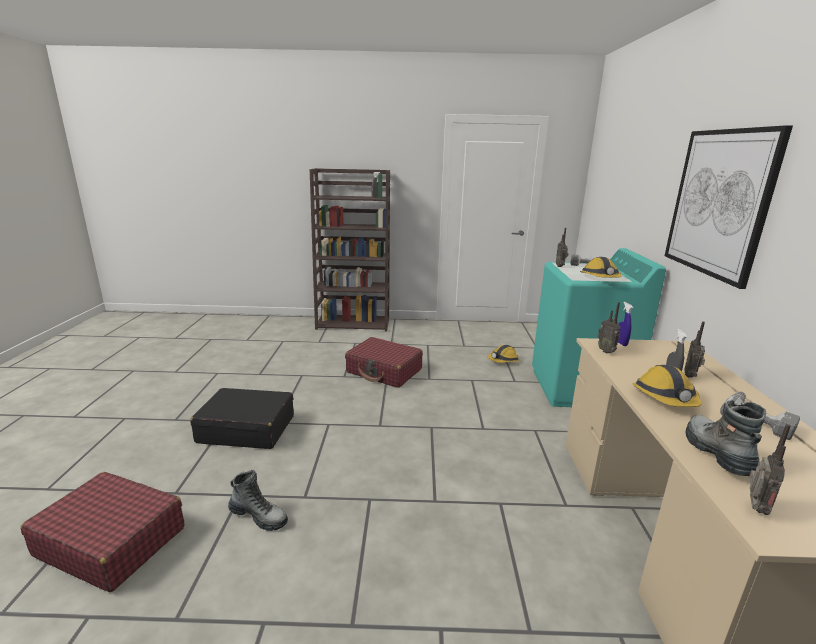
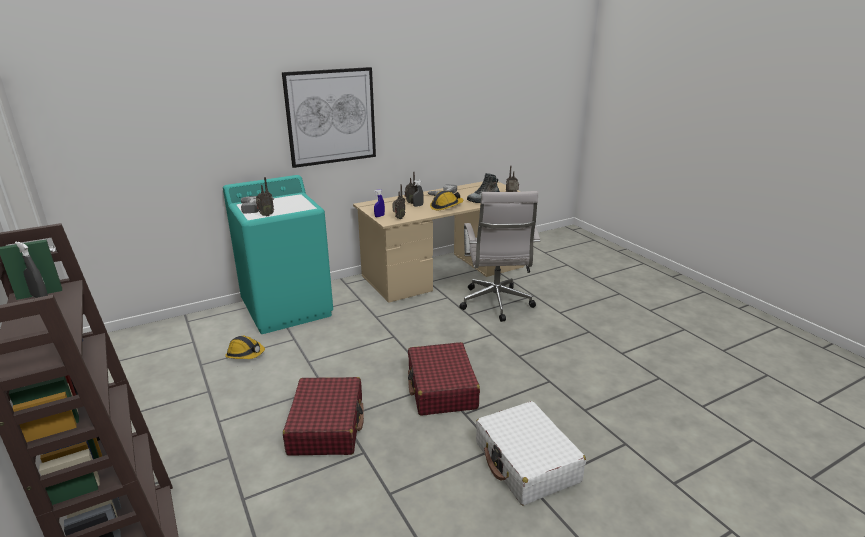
camera: 120 degrees left, 5 degrees up
red suitcase [20,472,184,592] -> red suitcase moved to [408,342,480,416]
black suitcase [190,388,294,449] -> white suitcase [476,401,586,506]
boot [228,470,288,531] -> none
hard hat [580,257,621,278] -> none
none -> white office chair [460,191,540,322]

